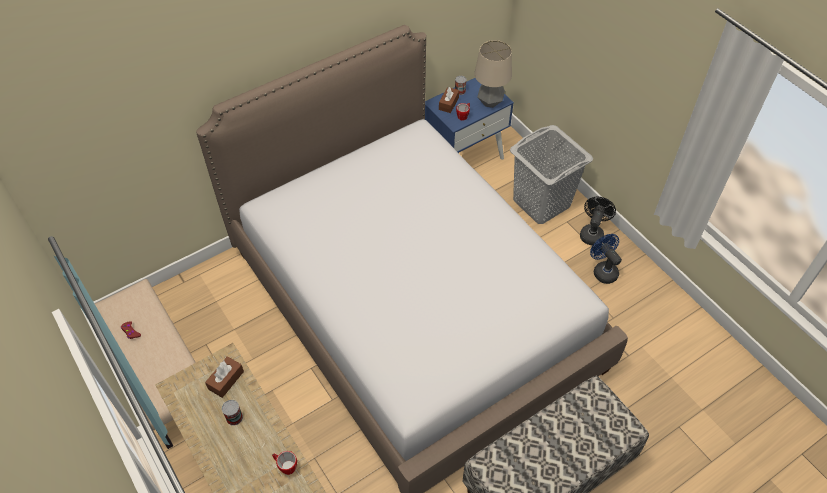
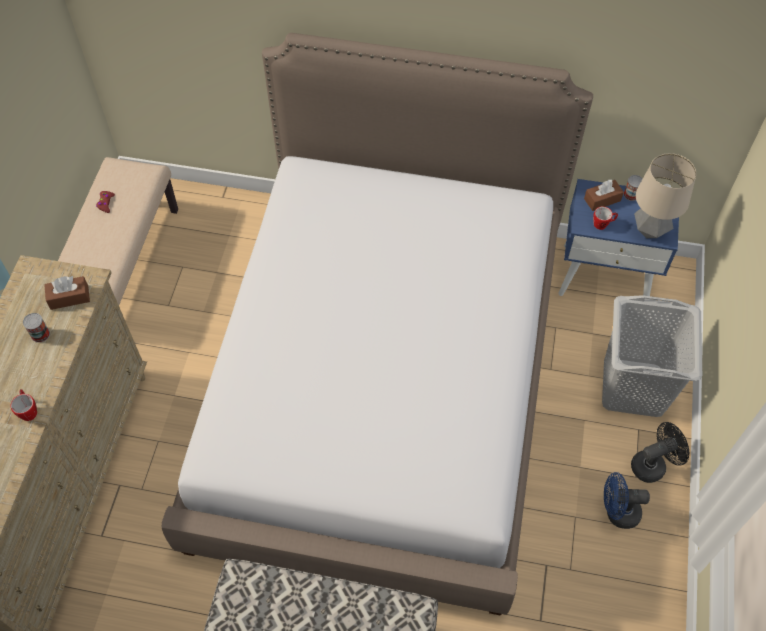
camera: 45 degrees right, 5 degrees up
blue fan [590,234,622,284] -> blue fan turned 105 degrees counterclockwise [604,472,650,529]

